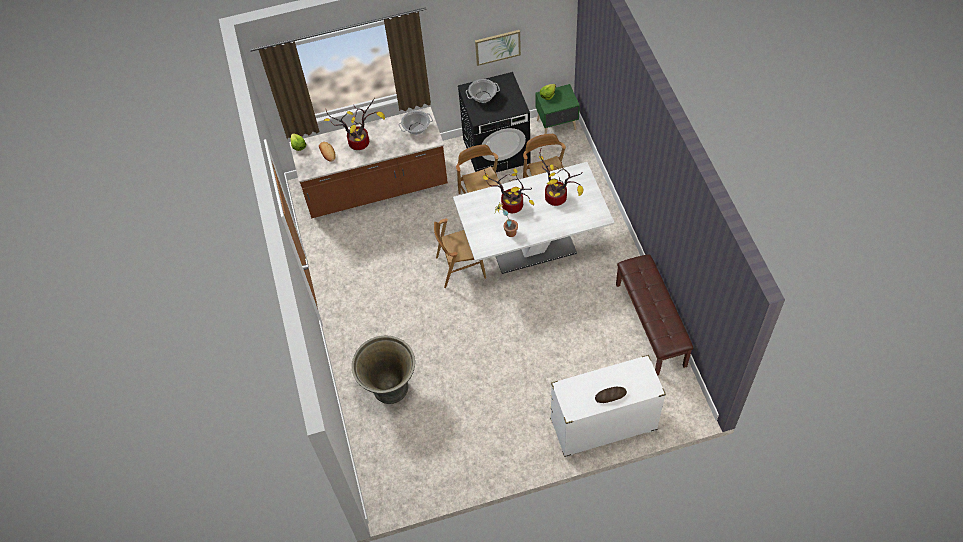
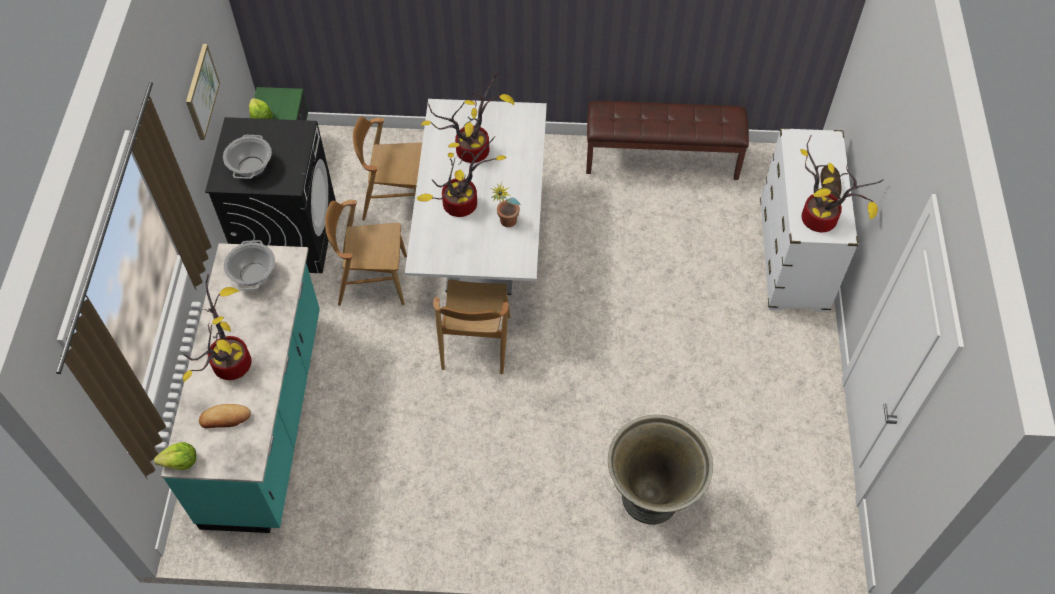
camera: 75 degrees left, 0 degrees up
brown counter [289,107,448,218] -> turquoise counter [161,243,320,533]
none -> potted plant [800,135,884,232]

